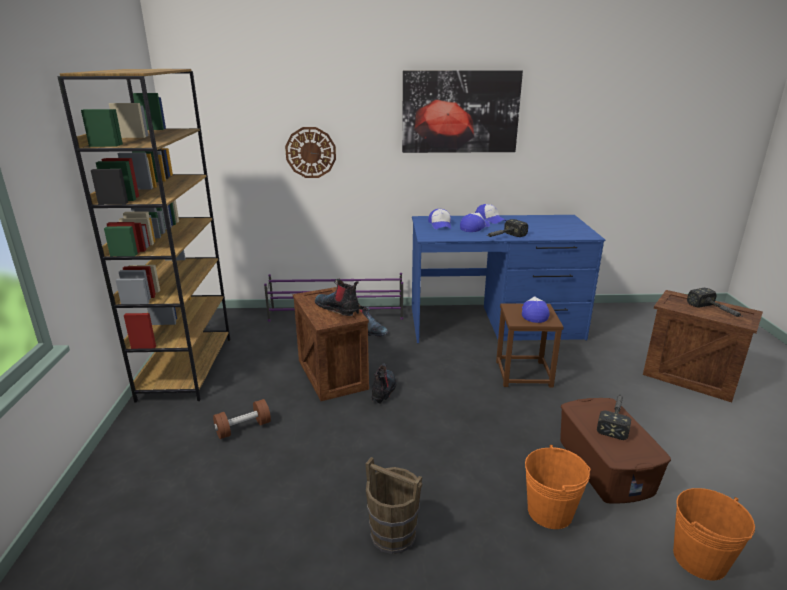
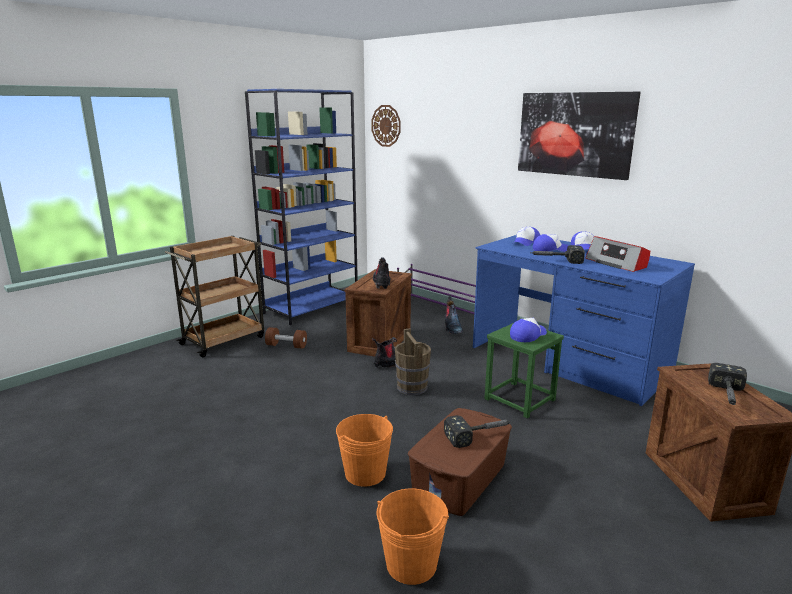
camera: 45 degrees right, 5 degrees down
brown bookcase [57,69,230,402] -> blue bookcase [245,89,358,325]
wall clock [285,127,336,178] -> wall clock moved to [371,105,401,147]
brown bucket [365,457,422,554] -> brown bucket moved to [395,328,431,395]
brown stool [496,303,564,388] -> green stool [484,323,564,418]
none -> brown cart [165,236,264,357]
none -> radio [586,236,650,272]

